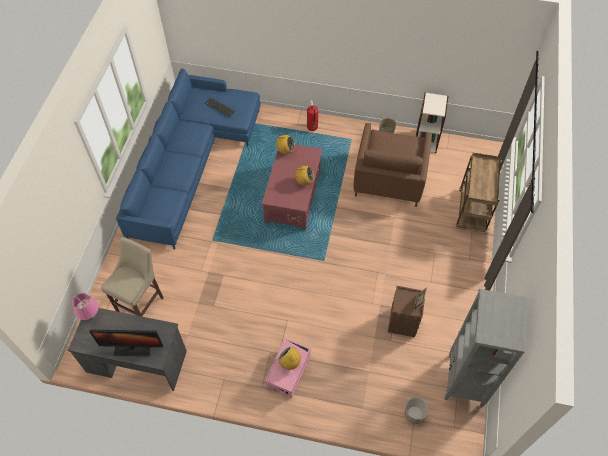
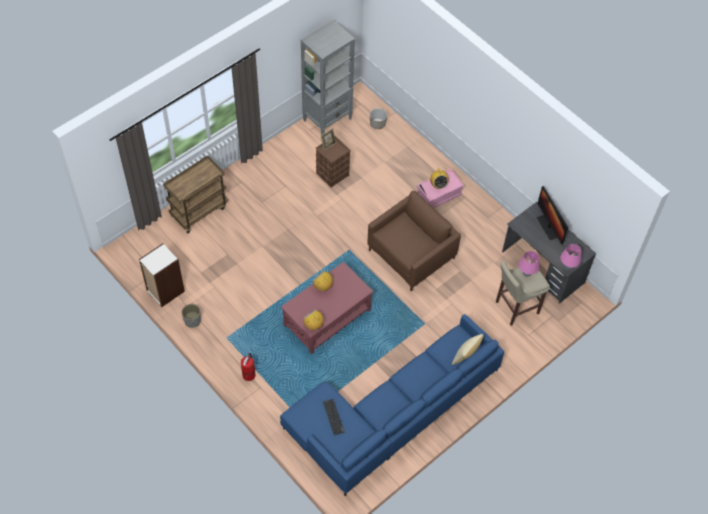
camera: 145 degrees left, 0 degrees up
monitor [89,330,163,356] -> monitor turned 150 degrees counterclockwise [537,186,568,244]
brown armchair [354,123,432,207] -> brown armchair moved to [368,191,461,291]
none -> pillow [452,334,484,365]
none -> pink table lamp [519,251,540,277]

